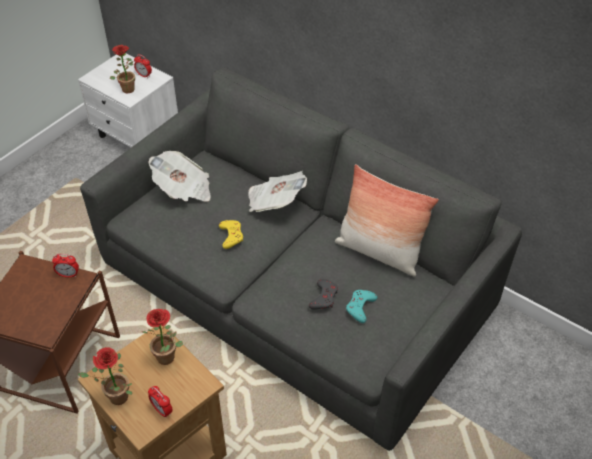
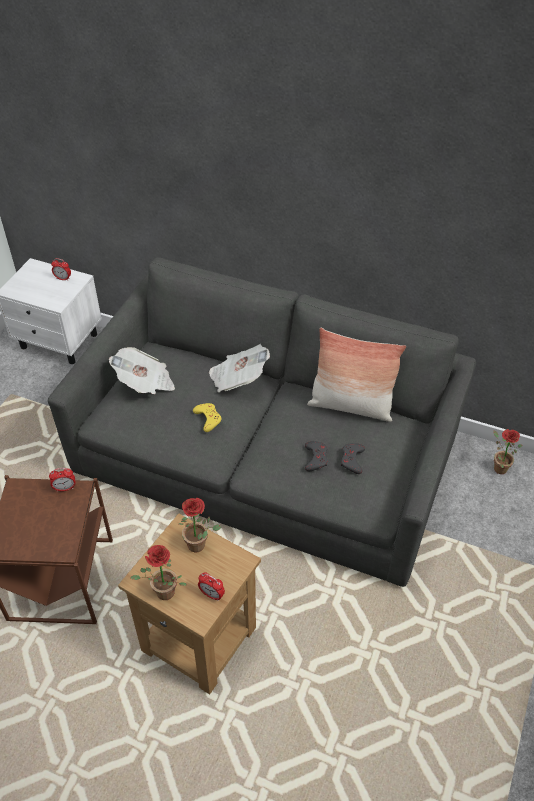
camera: 15 degrees left, 0 degrees up
potted plant [110,45,135,93] -> potted plant moved to [493,429,522,474]
turquoise game controller [346,290,377,323] -> grey game controller [341,443,365,474]

